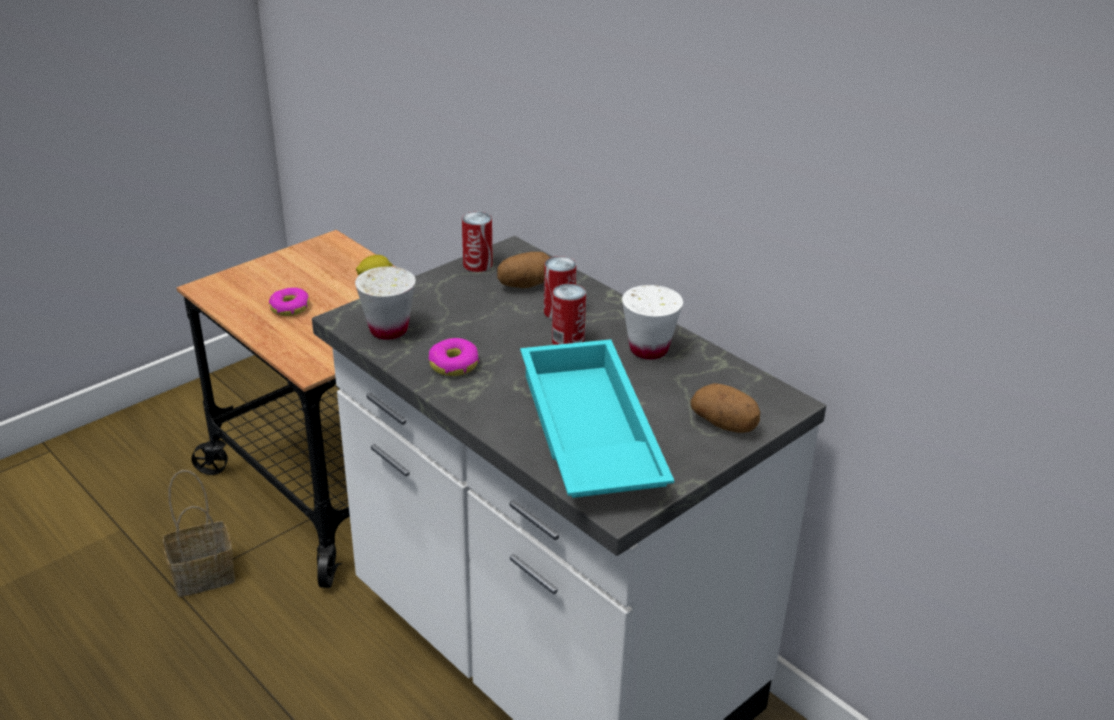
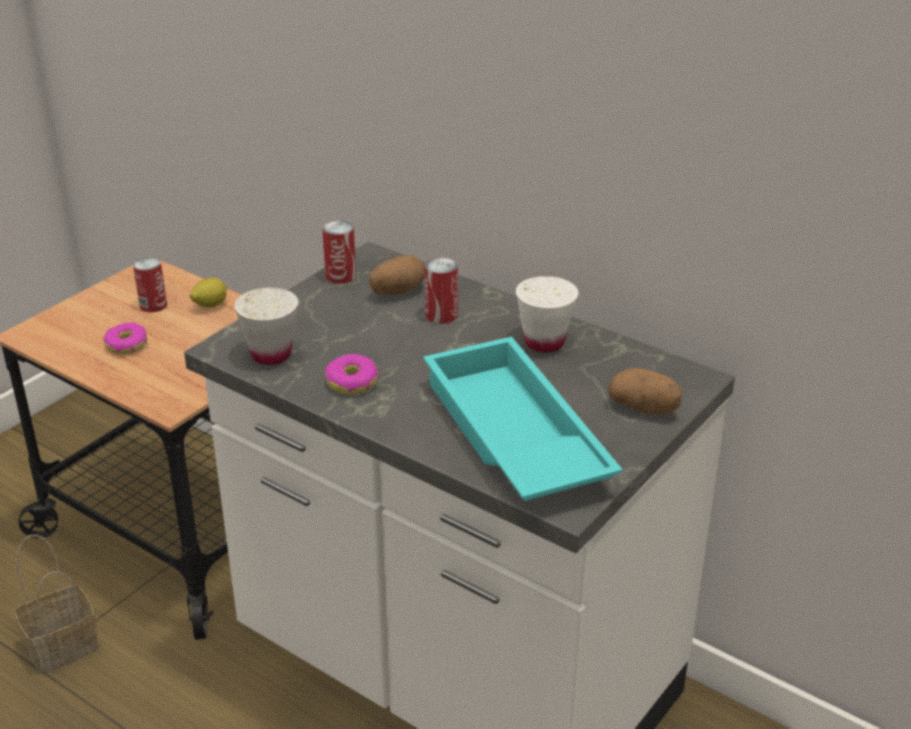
camera: 10 degrees left, 0 degrees up
can [552,284,586,345] -> can moved to [133,257,167,312]

